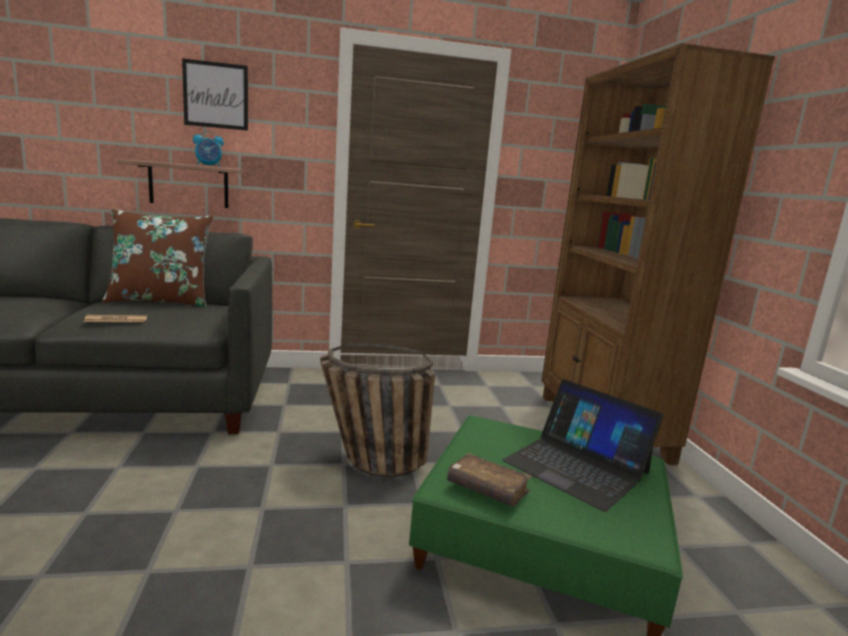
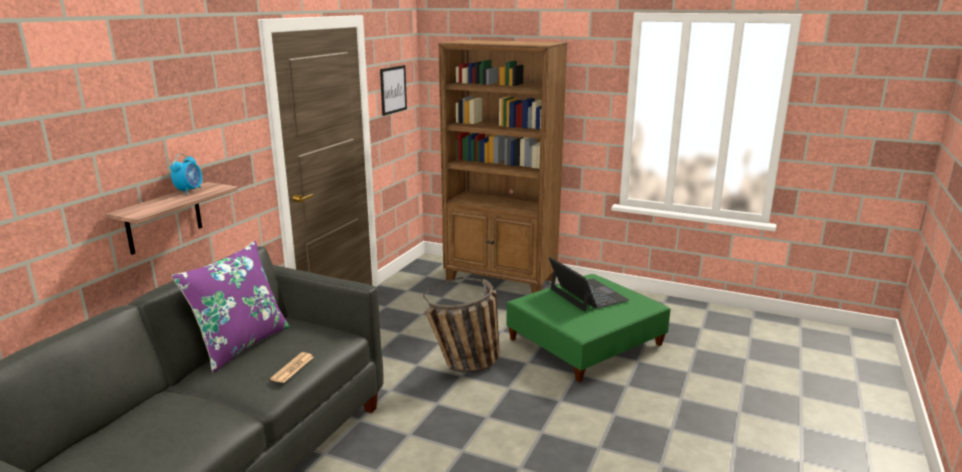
camera: 55 degrees left, 5 degrees up
brown pillow [102,209,213,307] -> purple pillow [172,241,290,373]
picture [182,58,248,131] -> picture moved to [380,65,407,116]
brown book [447,453,532,507] -> none
laptop [503,379,663,512] -> laptop turned 105 degrees counterclockwise [549,257,629,312]

